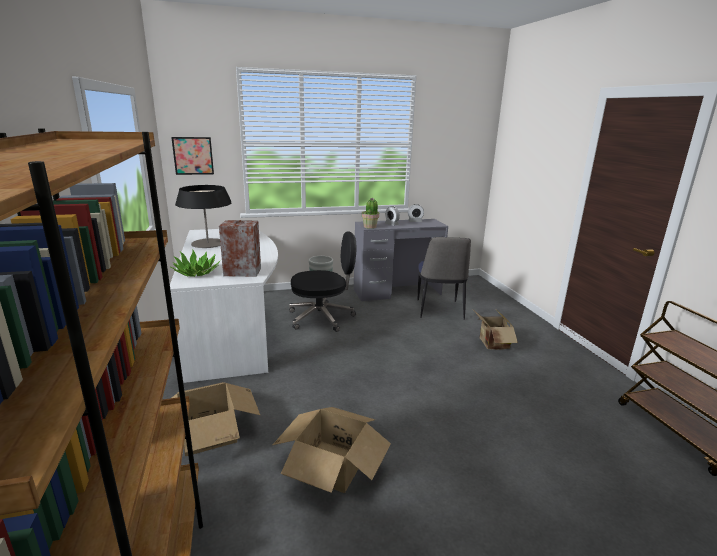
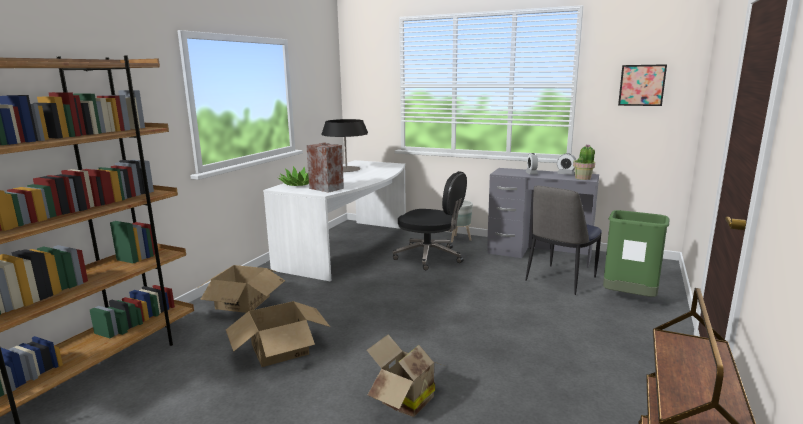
camera: 40 degrees right, 5 degrees down
picture [171,137,214,175] -> picture moved to [618,64,667,106]
potted plant [362,198,379,229] -> potted plant moved to [573,144,595,180]
cardboard box [474,311,518,350] -> cardboard box moved to [367,334,439,417]
none -> green trash can [603,210,669,297]

